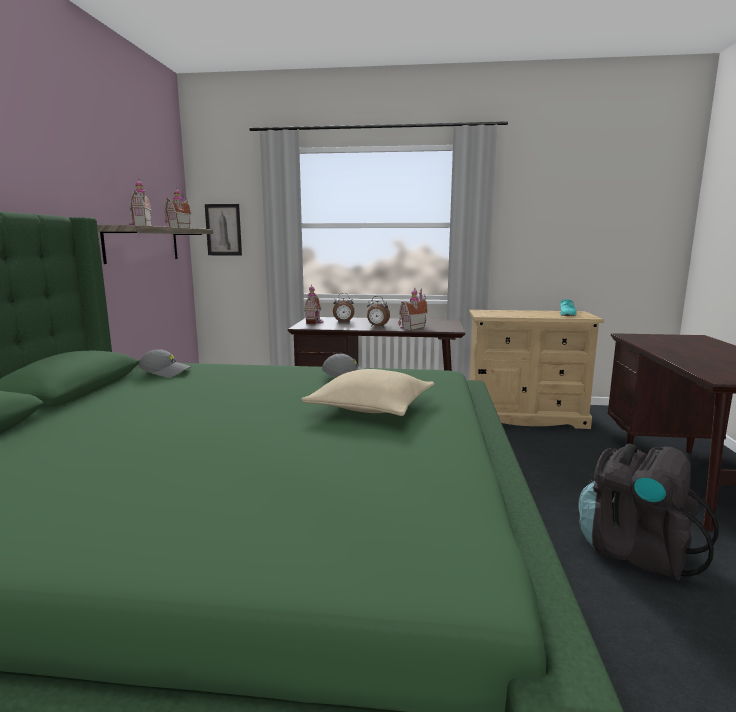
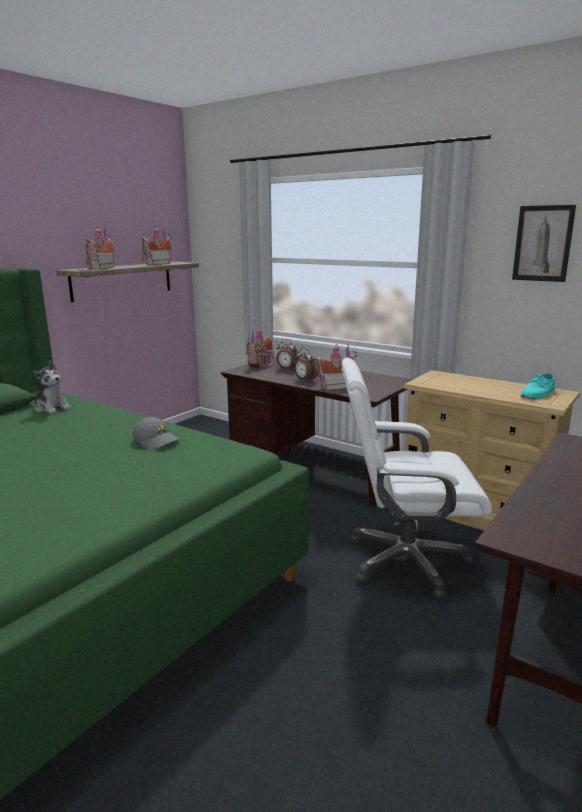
camera: 30 degrees right, 5 degrees up
grey cap [139,349,191,378] -> plush toy [33,361,71,414]
picture [205,204,242,255] -> picture moved to [512,205,576,282]
beige pillow [301,369,434,416] -> none
black backpack [578,444,719,581] -> none
none -> white office chair [341,358,492,599]

